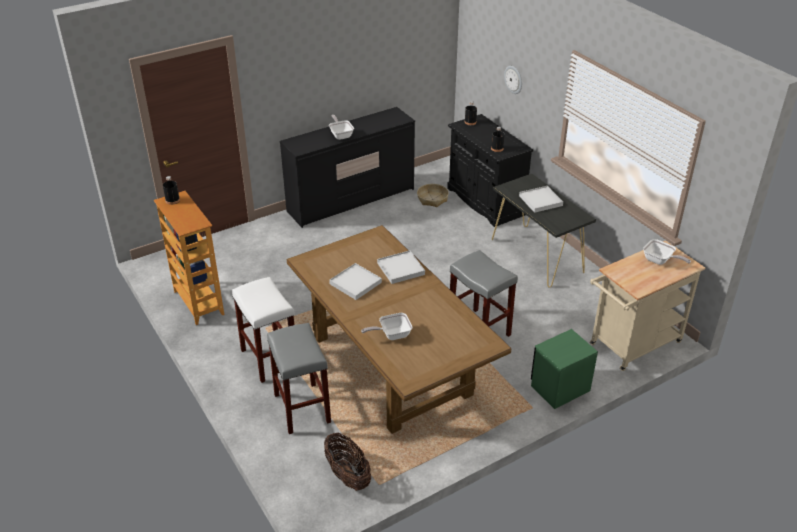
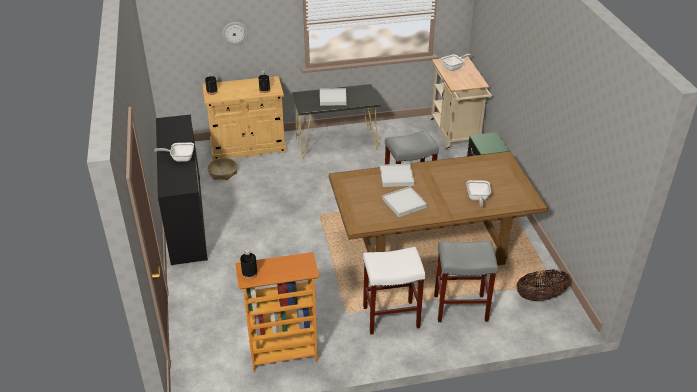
camera: 70 degrees left, 0 degrees up
black cabinet [447,114,533,227] -> beige cabinet [202,76,286,160]

